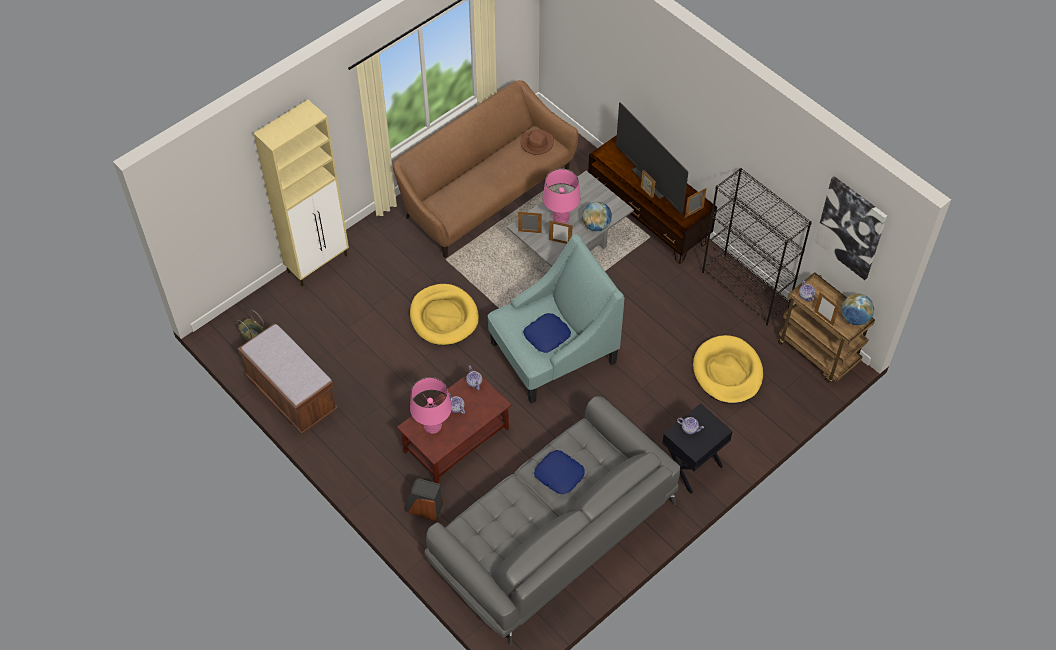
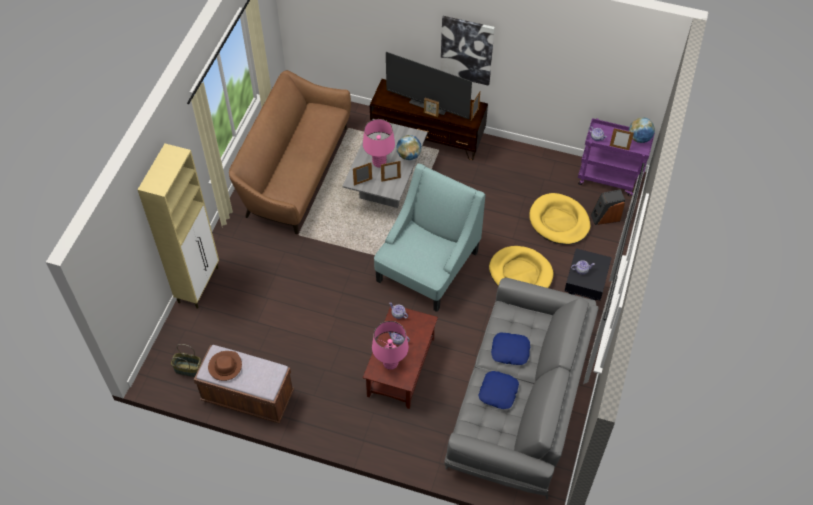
camera: 30 degrees left, 0 degrees up
speaker [405,478,443,522] -> speaker moved to [590,189,625,225]
yellow dog bed [410,284,479,345] -> yellow dog bed moved to [489,246,554,288]
brown hat [520,129,554,155] -> brown hat moved to [208,351,242,381]
blue pillow [523,313,571,353] -> blue pillow moved to [478,371,519,409]
black bookcase [702,168,812,325] -> none
brown cart [778,272,875,383] -> purple cart [578,118,655,197]
picture [815,176,887,280] -> picture moved to [440,16,495,86]

